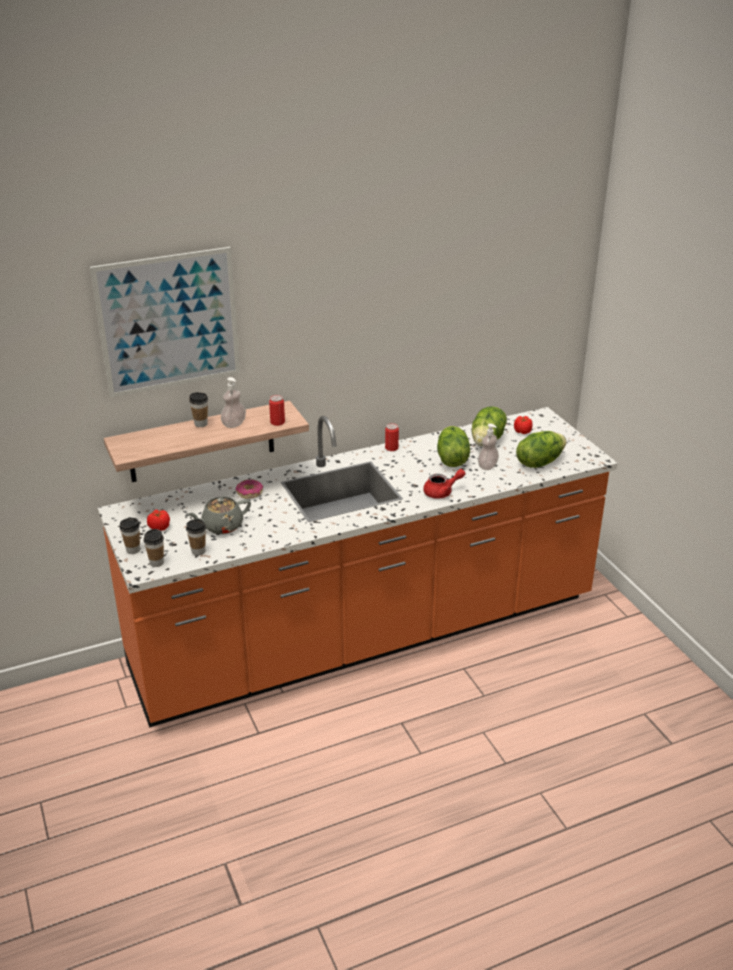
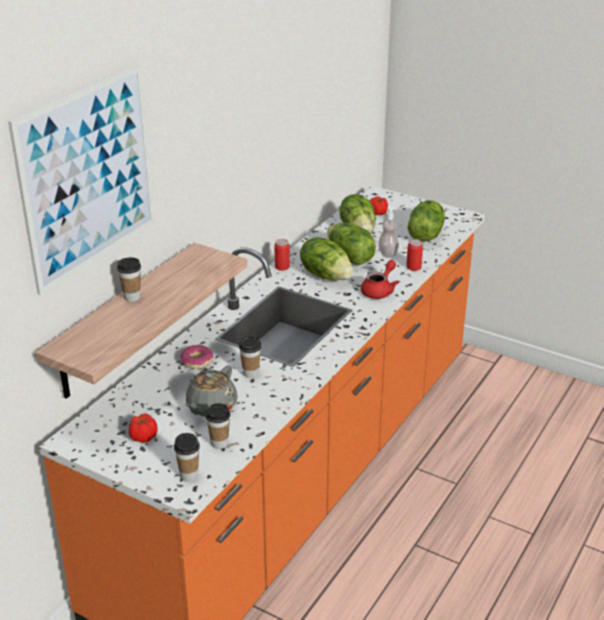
camera: 35 degrees left, 0 degrees up
cup [120,518,140,554] -> cup moved to [239,336,261,378]
soap dispenser [221,377,246,428] -> none
can [269,395,285,426] -> can moved to [406,239,423,271]
none -> lettuce [300,237,353,280]

